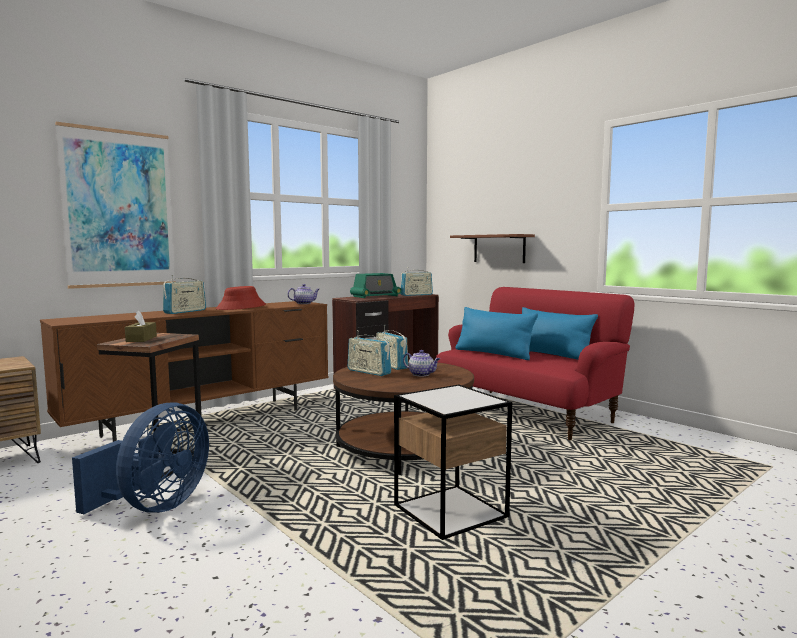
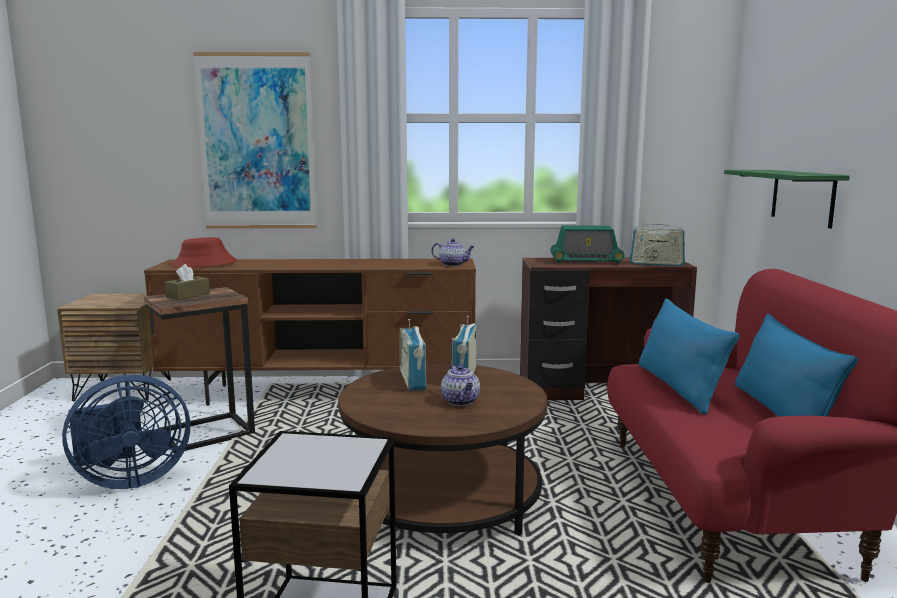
camera: 40 degrees right, 5 degrees up
radio [163,275,206,314] -> none
red hat [216,286,266,310] -> red hat moved to [171,237,237,268]
brown shelf [450,234,535,263] -> green shelf [724,170,850,229]

